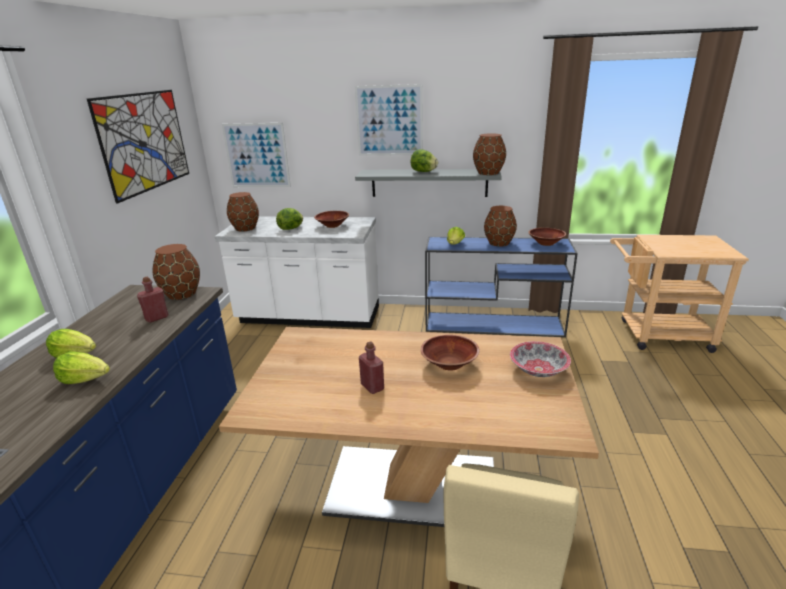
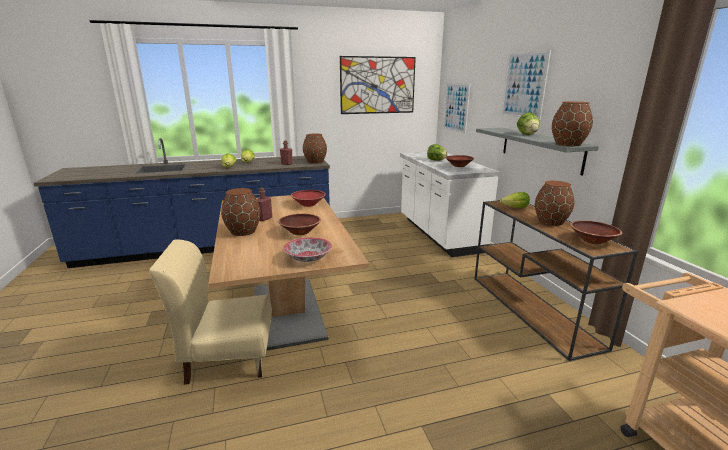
camera: 65 degrees right, 5 degrees down
brown vase [227,192,259,232] -> brown vase moved to [221,188,261,236]
blue console table [425,237,578,337] -> brown console table [475,200,638,361]
none -> red bowl [291,190,326,207]

